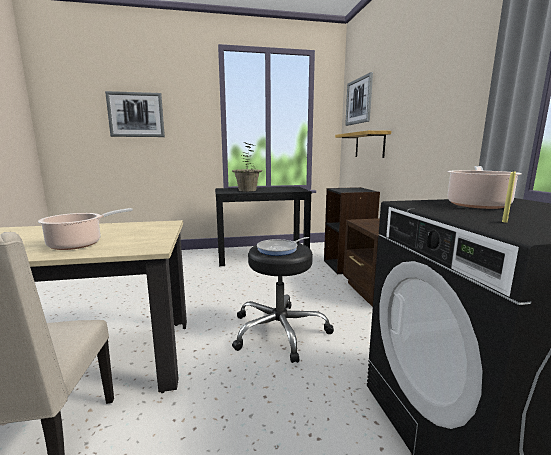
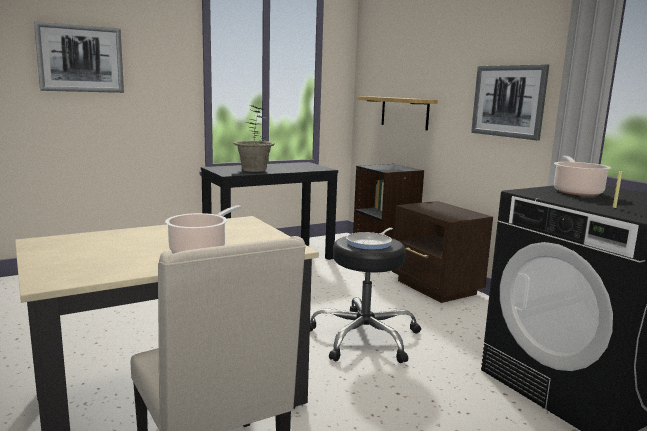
camera: 20 degrees left, 0 degrees up
picture [345,72,373,126] -> picture moved to [471,64,549,140]

